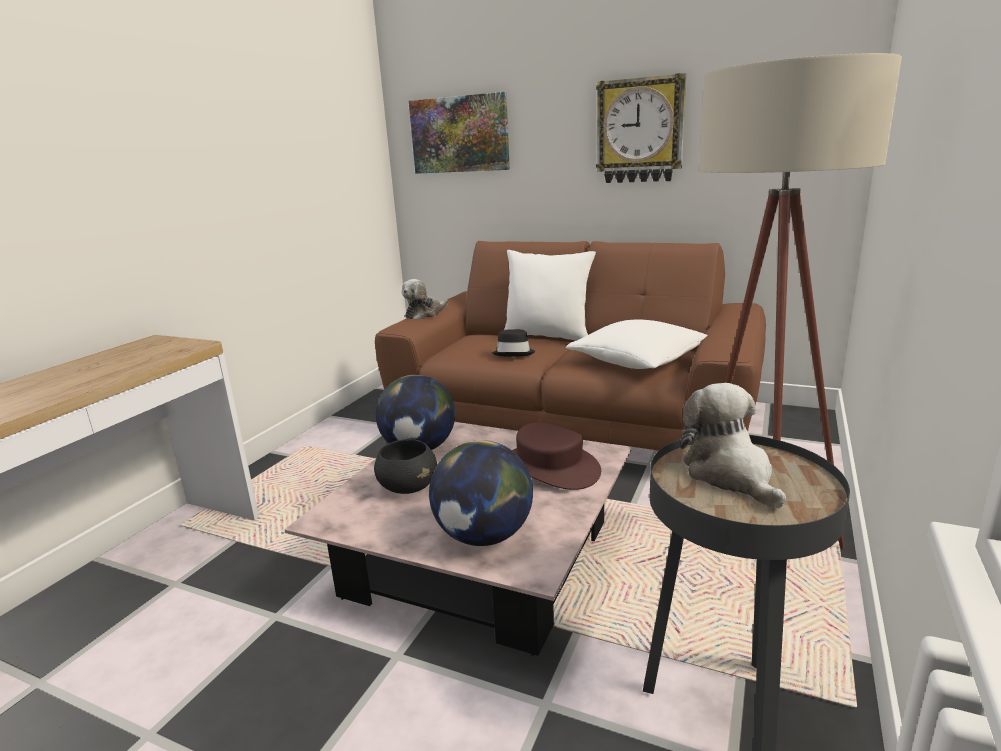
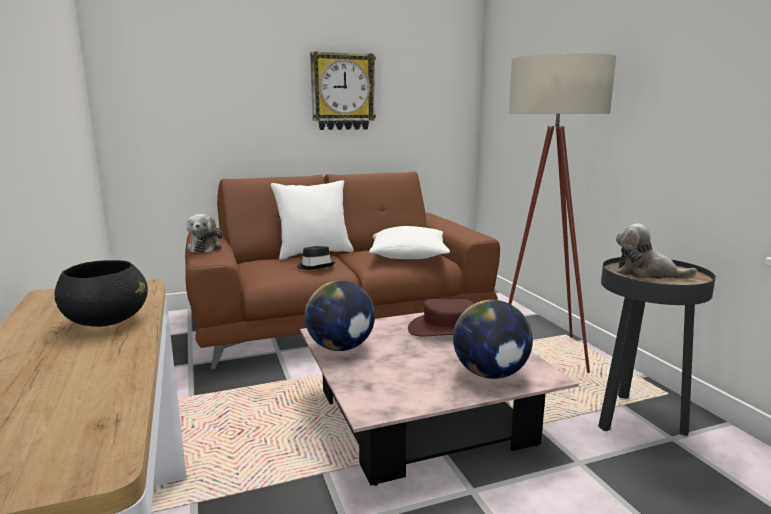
camera: 45 degrees left, 5 degrees down
black bowl [374,439,437,494] -> black bowl moved to [54,260,148,327]
picture [409,92,510,174] -> none

